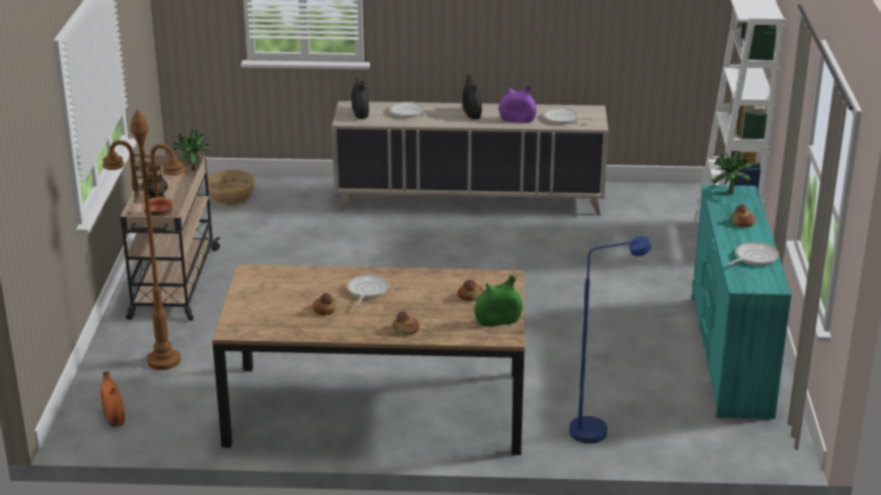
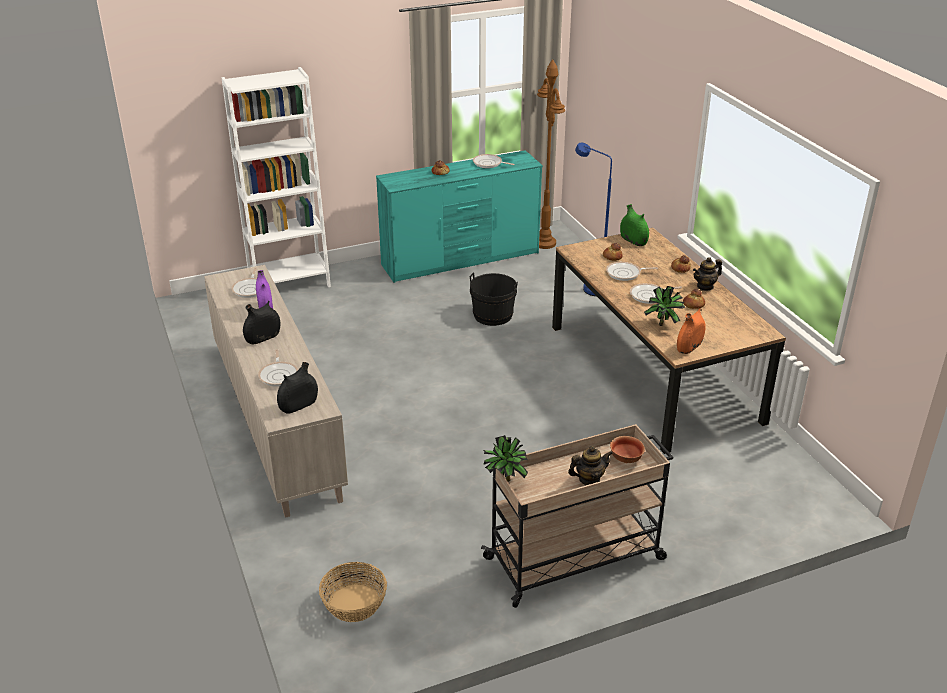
camera: 115 degrees left, 5 degrees up
orange vase [101,371,125,427] -> orange vase moved to [677,308,706,354]
brown floor lamp [102,109,185,370] -> brown floor lamp moved to [537,59,565,249]
potted plant [711,151,754,194] -> potted plant moved to [644,286,685,326]
none -> black bucket [470,273,518,326]
none -> frying pan [606,262,658,281]
none -> teapot [693,257,722,291]

